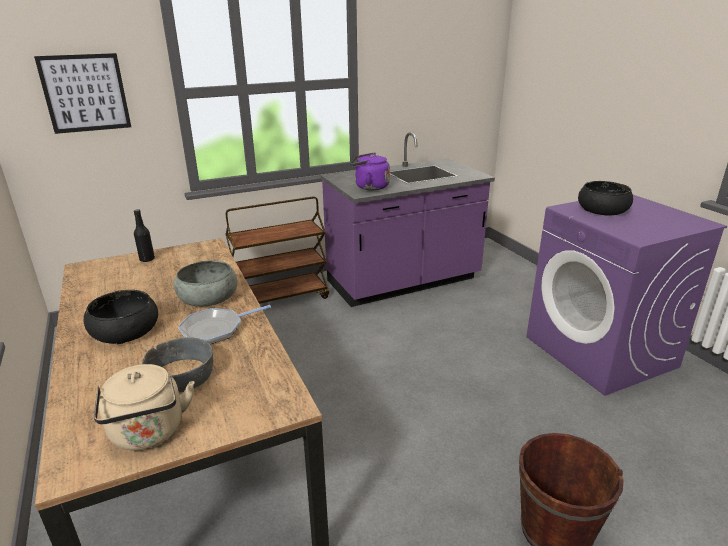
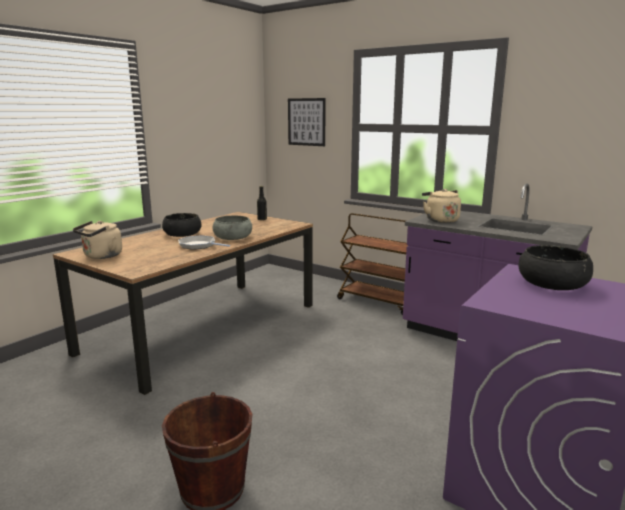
camera: 60 degrees right, 10 degrees down
grey bowl [142,337,213,393] -> none
purple kettle [350,152,390,190] -> beige kettle [422,189,461,223]

